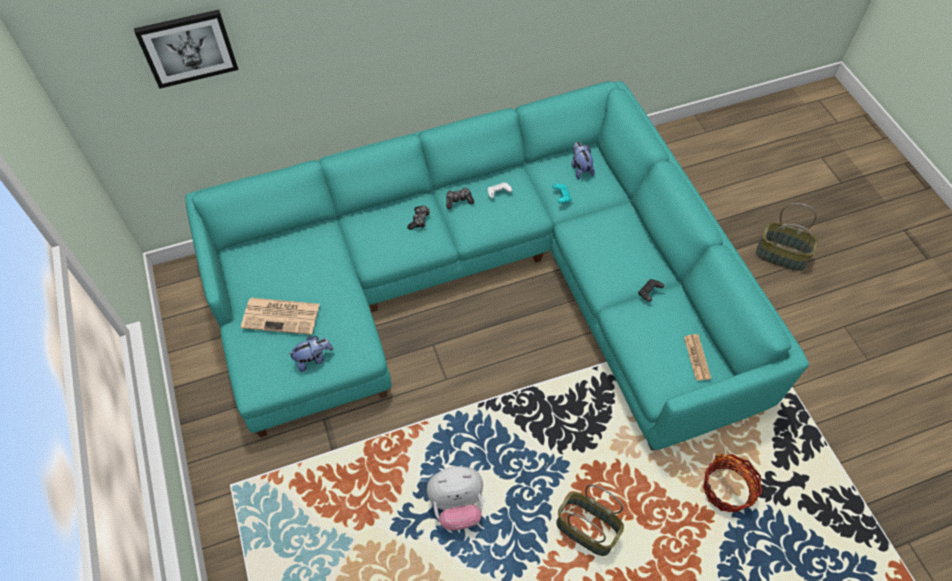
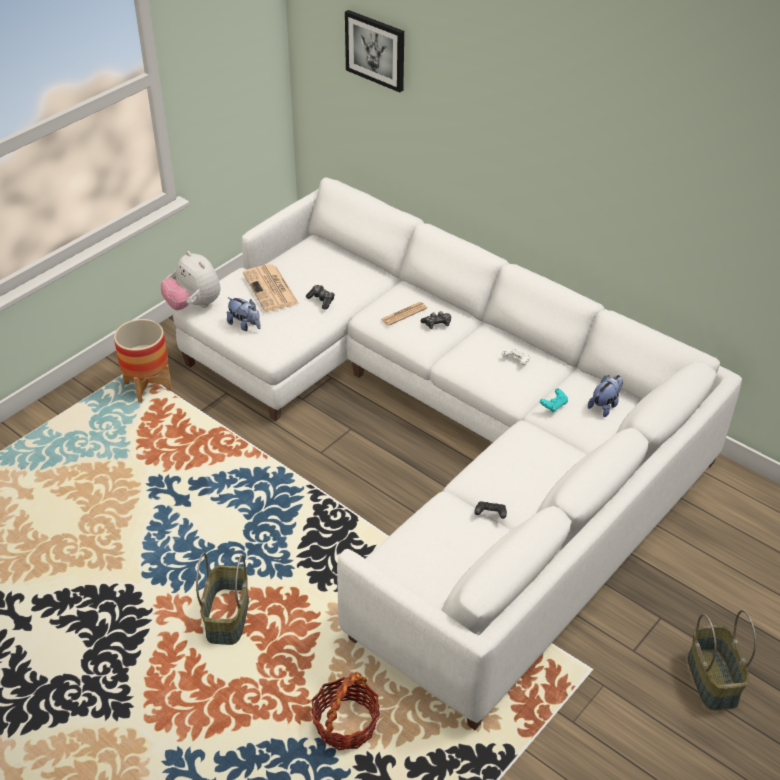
camera: 60 degrees right, 15 degrees down
turquoise sofa [185,81,809,450] -> white sofa [173,178,742,730]
plush toy [427,466,483,530] -> plush toy moved to [161,251,221,310]
game controller [446,187,474,209] -> game controller moved to [306,285,335,309]
newspaper [684,334,711,381] -> newspaper moved to [381,302,427,326]
none -> planter [114,319,172,403]

